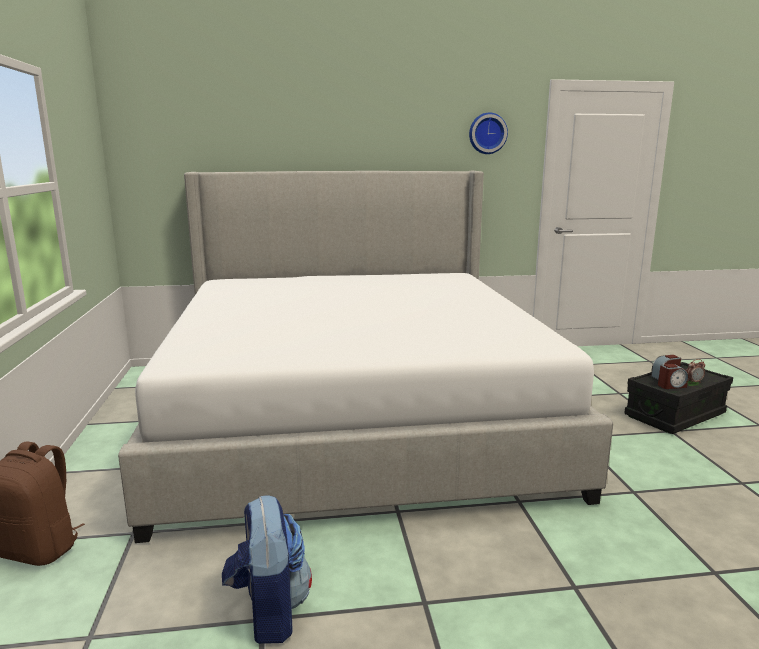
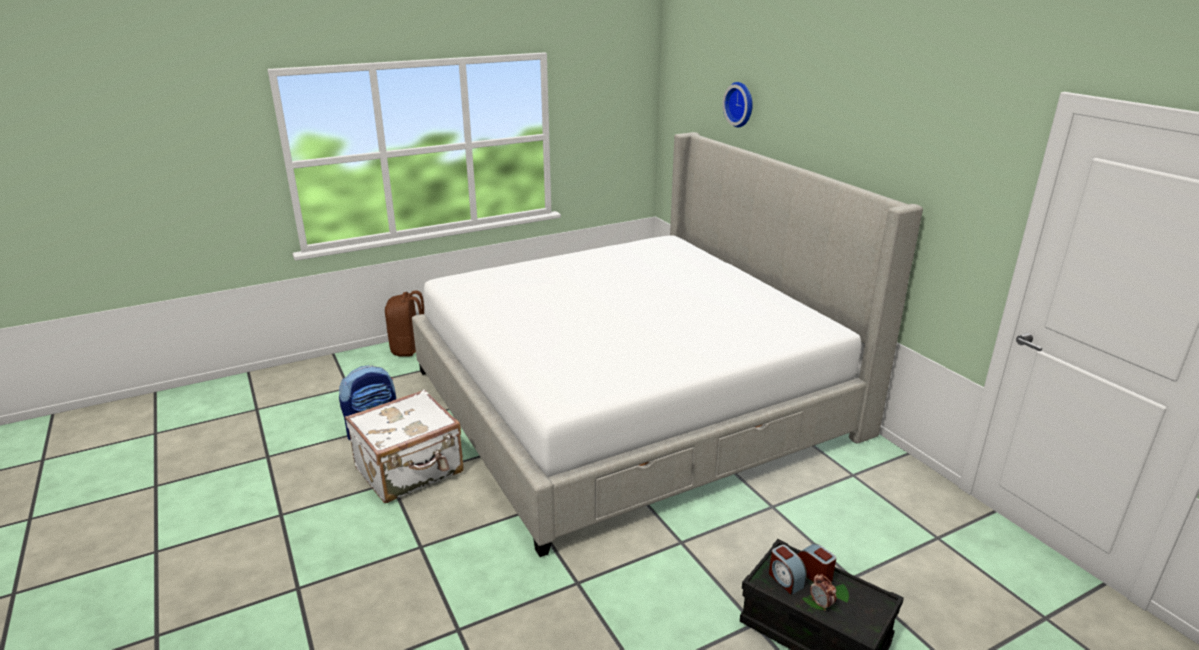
camera: 70 degrees right, 10 degrees up
wall clock [469,112,508,154] -> wall clock moved to [723,82,753,127]
none -> white suitcase [345,389,464,503]

